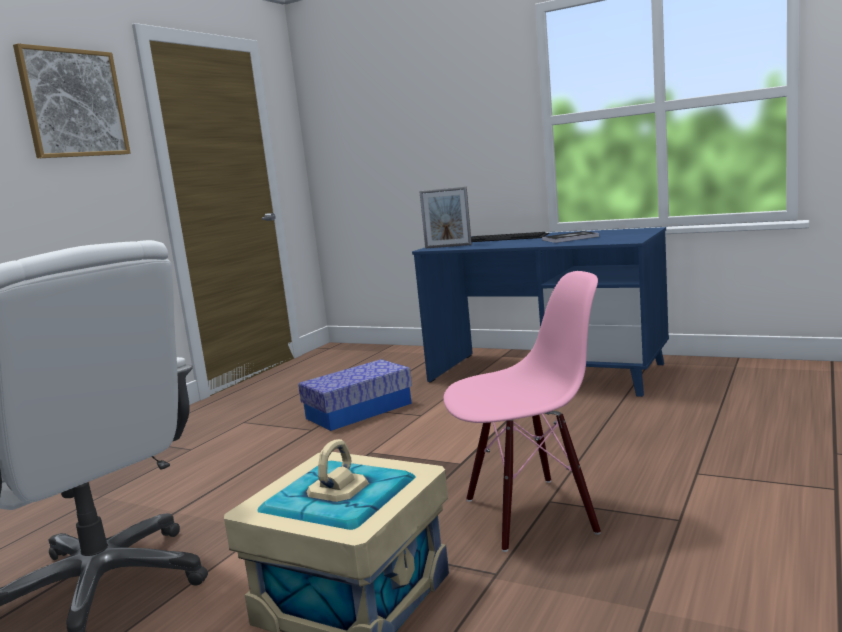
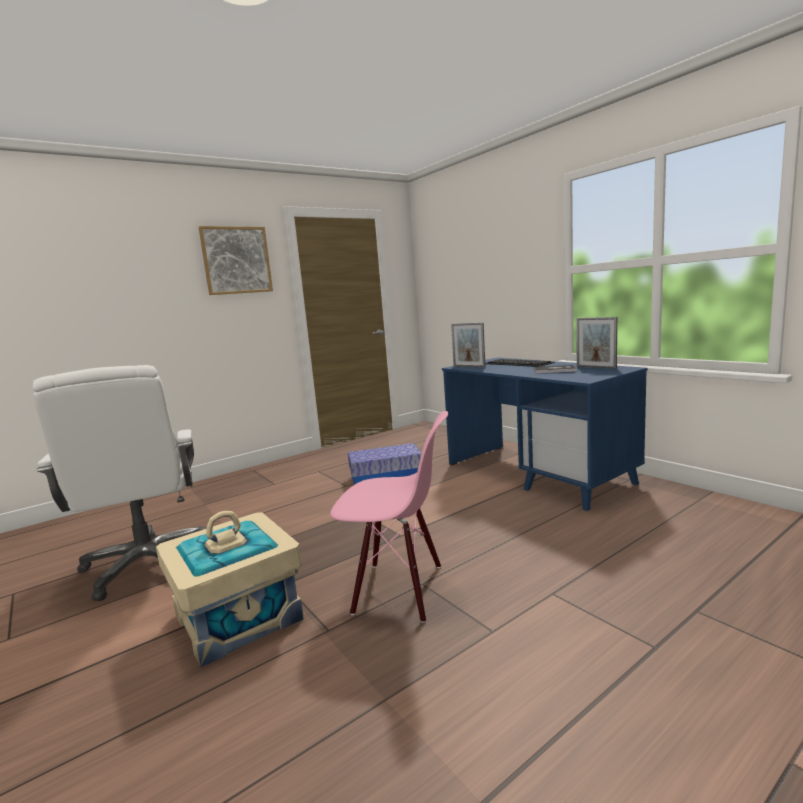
camera: 25 degrees right, 0 degrees up
none -> picture frame [576,317,617,369]

